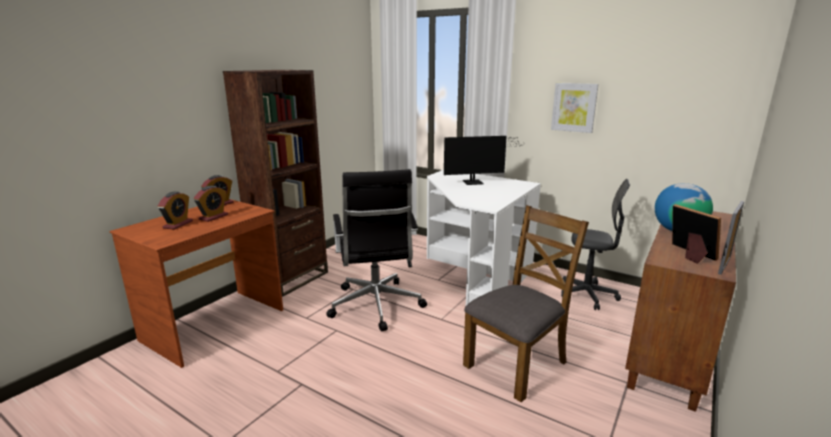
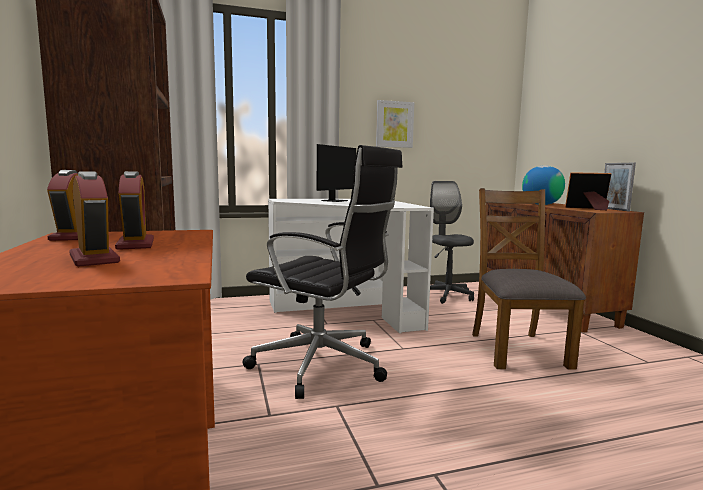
camera: 50 degrees left, 10 degrees down
grey office chair [561,179,630,310] -> grey office chair turned 75 degrees counterclockwise [430,181,474,304]

